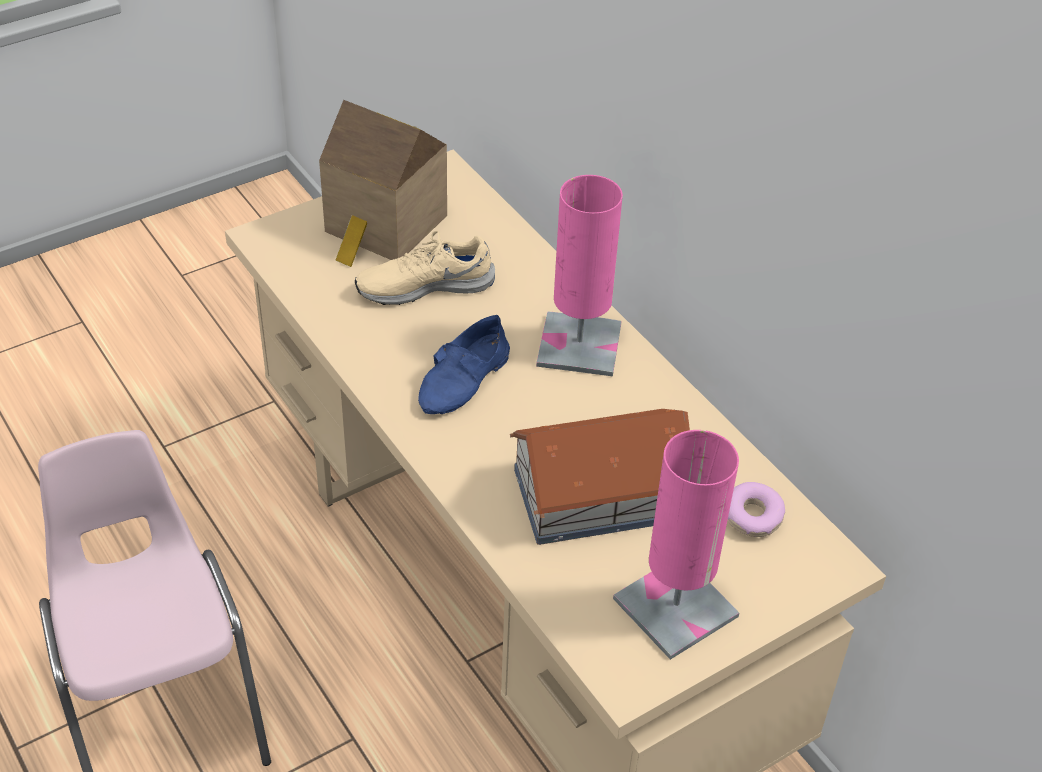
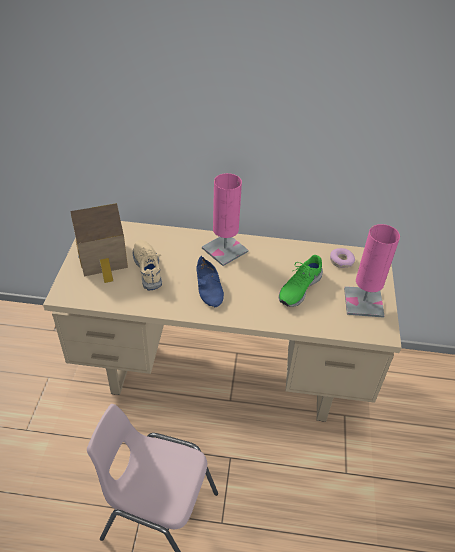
camera: 50 degrees left, 0 degrees up
beige shoe [355,231,495,305] -> beige shoe turned 135 degrees clockwise [133,240,162,290]
toy house [510,409,690,545] -> green shoe [279,255,323,307]

